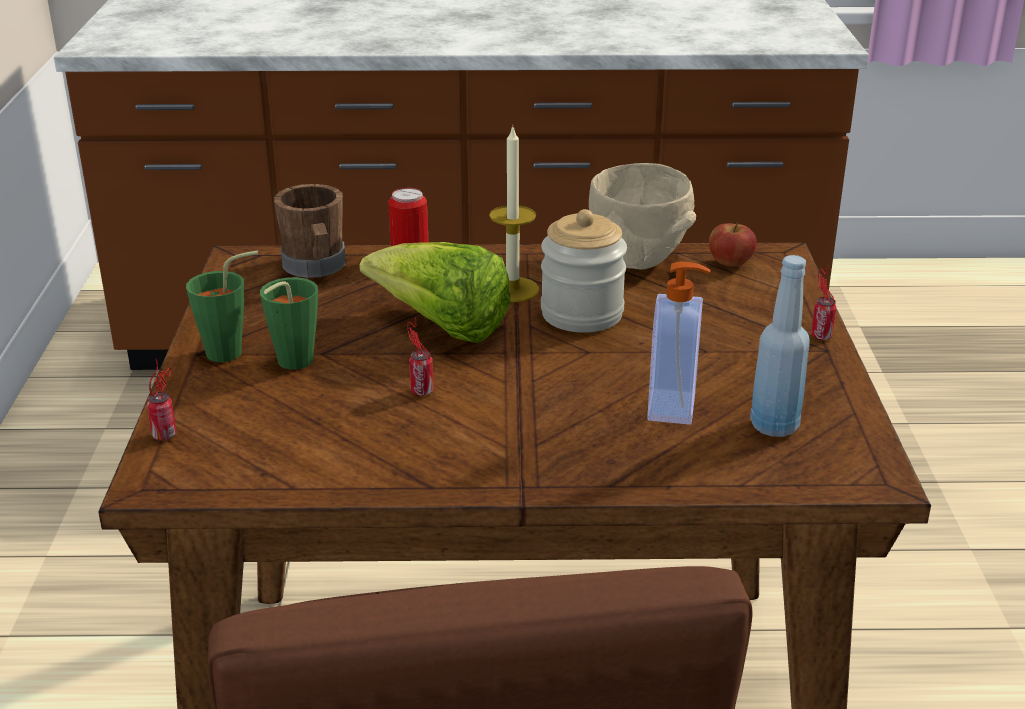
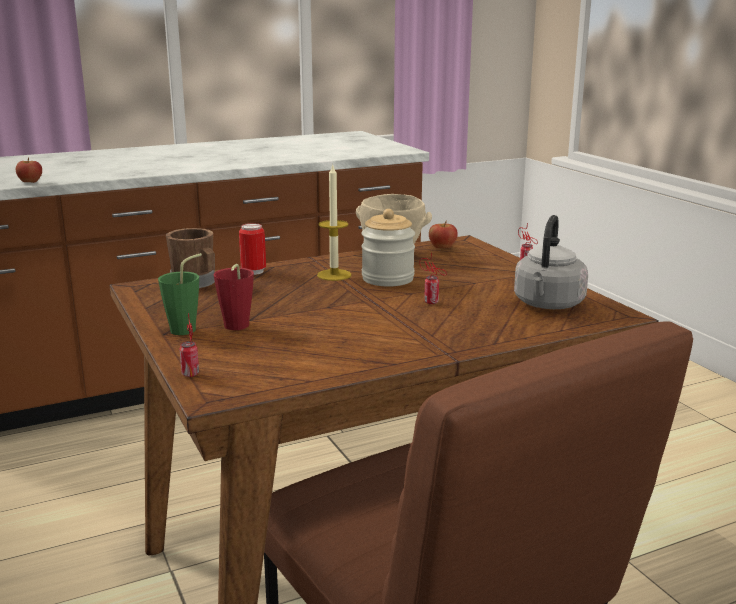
camera: 25 degrees left, 10 degrees down
green cup [260,277,318,370] -> red cup [213,264,254,330]
lettuce [360,242,510,343] -> none
can [407,318,433,396] -> can moved to [419,252,447,304]
soap dispenser [647,261,710,425] -> none
blue bottle [750,255,809,437] -> grey kettle [514,215,588,309]
none -> apple [16,157,42,183]

